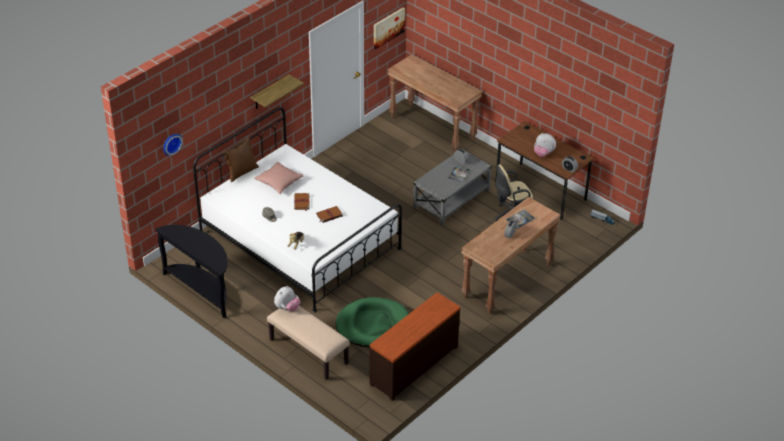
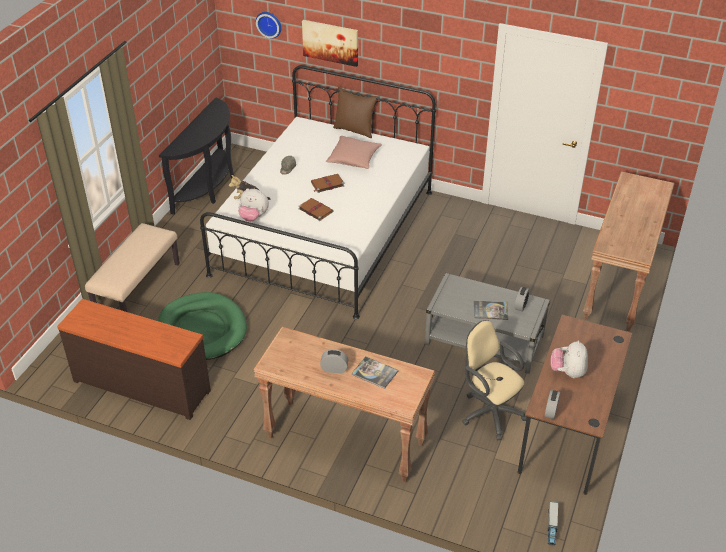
camera: 70 degrees right, 0 degrees up
shelf [250,75,304,109] -> none
plush toy [274,286,300,311] -> plush toy moved to [238,188,269,222]
picture [374,7,405,49] -> picture moved to [302,20,358,67]

